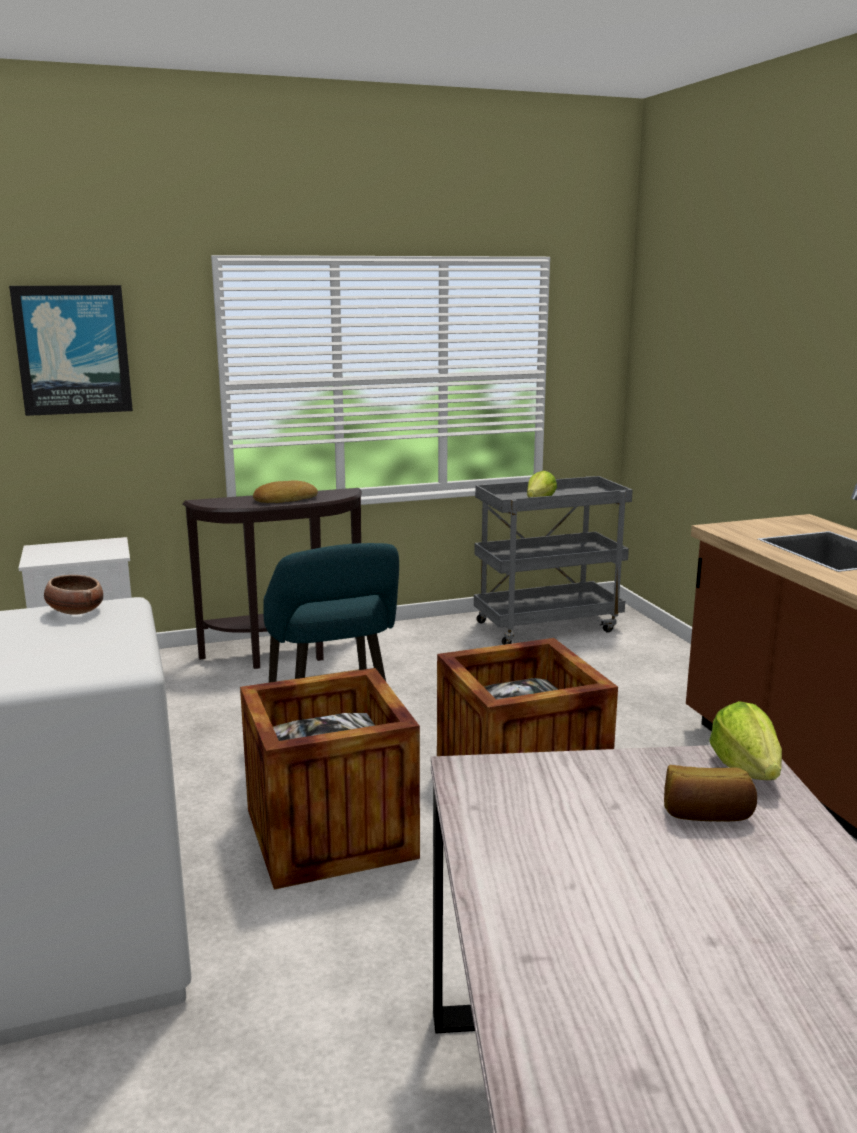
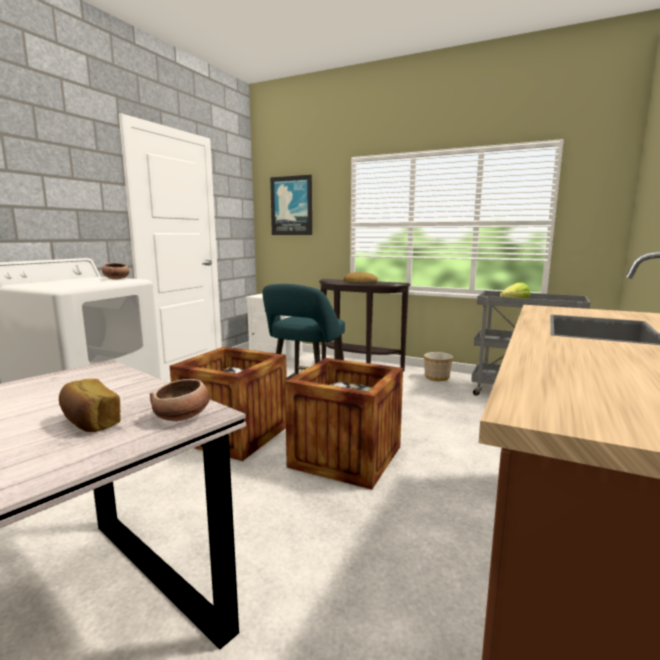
camera: 45 degrees right, 5 degrees down
lettuce [709,701,782,780] -> bowl [150,379,210,421]
none -> planter [424,352,453,381]

